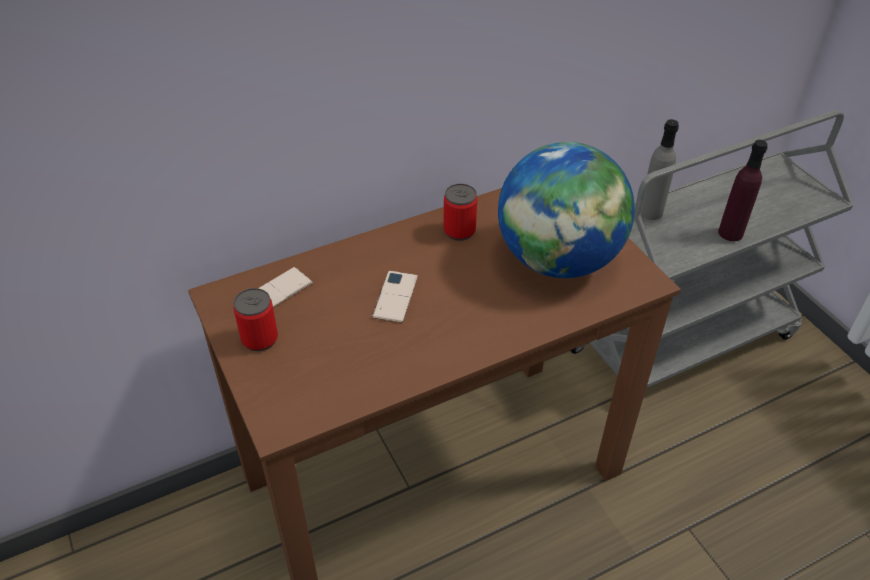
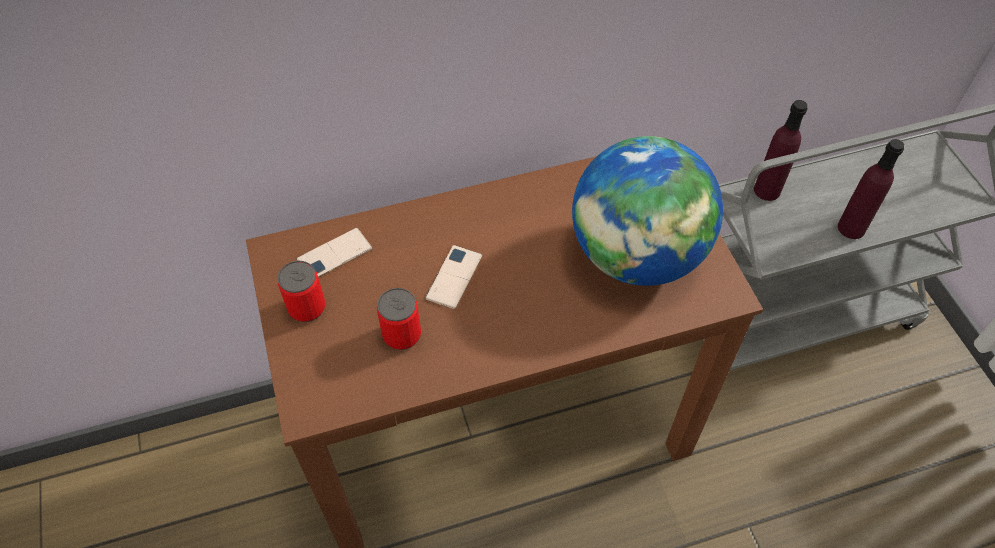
camera: 10 degrees right, 10 degrees up
can [443,184,478,241] -> can moved to [377,288,421,350]
grey bottle [641,119,679,220] -> purple bottle [754,100,808,201]

